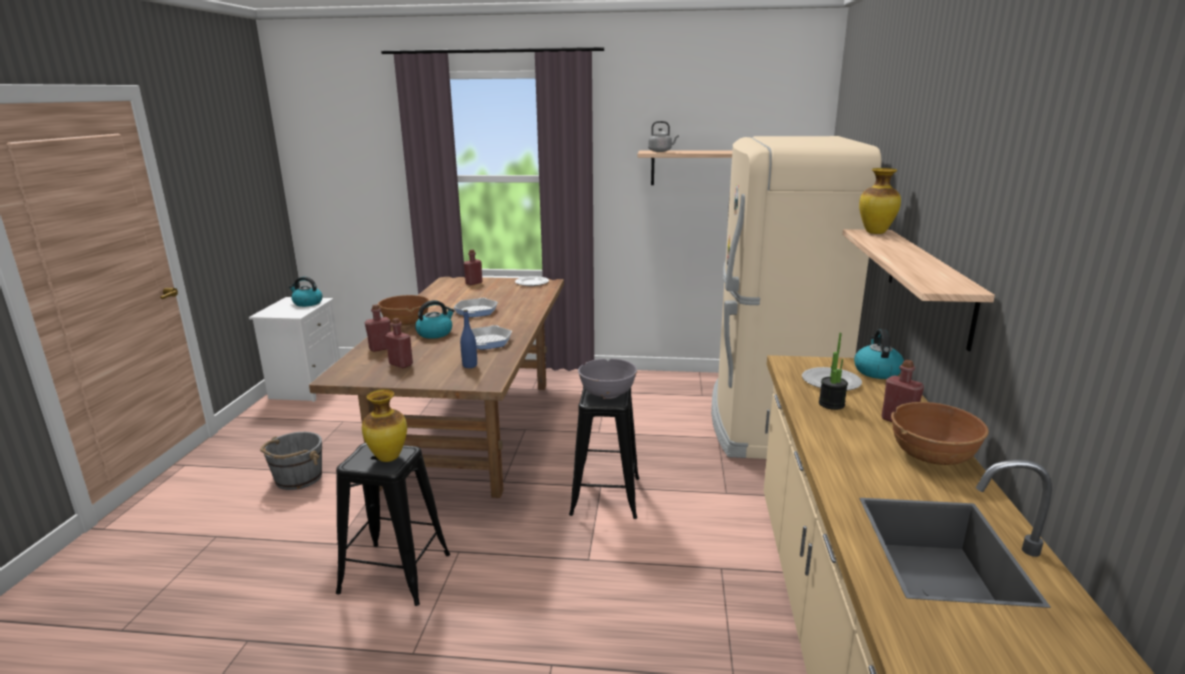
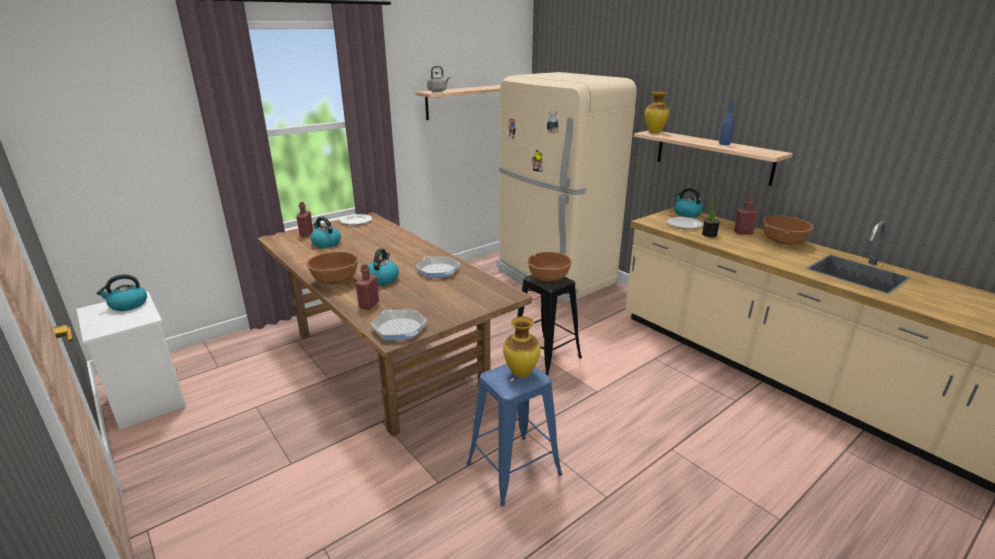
camera: 45 degrees left, 5 degrees up
grey bucket [260,432,322,490] -> none
black stool [336,443,450,606] -> blue stool [467,364,562,507]
red bottle [386,318,413,368] -> none
frying pan [454,298,498,317] -> frying pan moved to [371,309,427,341]
blue bottle [460,310,477,368] -> blue bottle moved to [719,100,734,145]
grey bowl [578,359,637,399] -> brown bowl [527,252,572,282]
none -> kettle [310,217,341,248]

